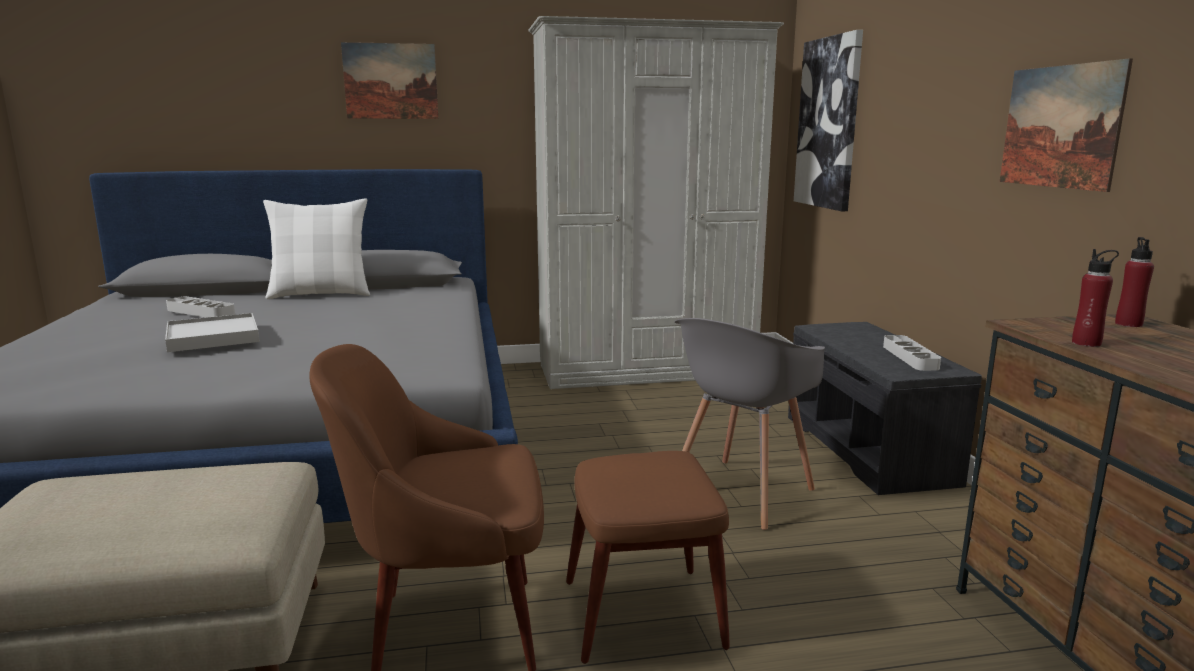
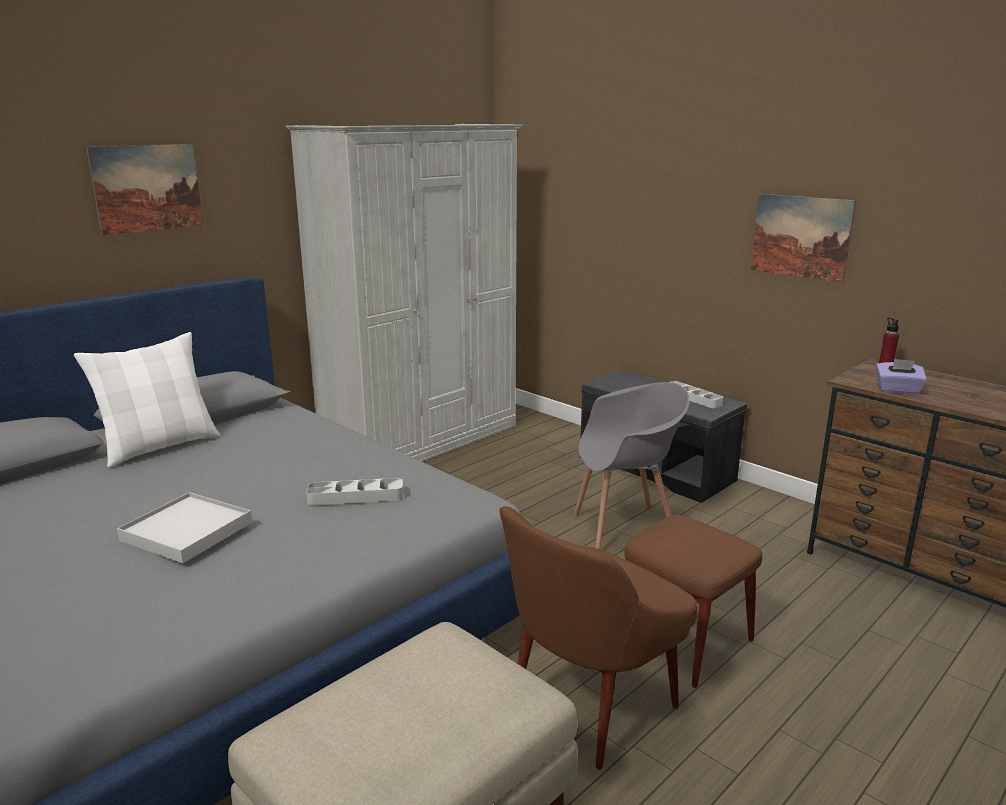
camera: 35 degrees left, 5 degrees up
grey tray [166,296,235,317] -> grey tray moved to [306,478,403,505]
grey chair [675,318,825,530] -> grey chair turned 105 degrees counterclockwise [574,382,689,549]
picture [794,30,863,211] -> none
red bottle [1072,249,1119,347] -> purple tissue box [876,359,927,394]

